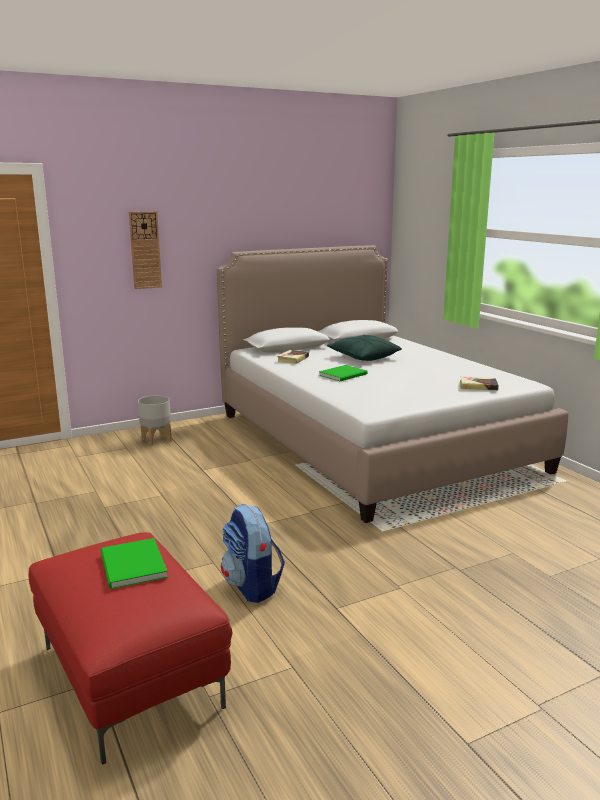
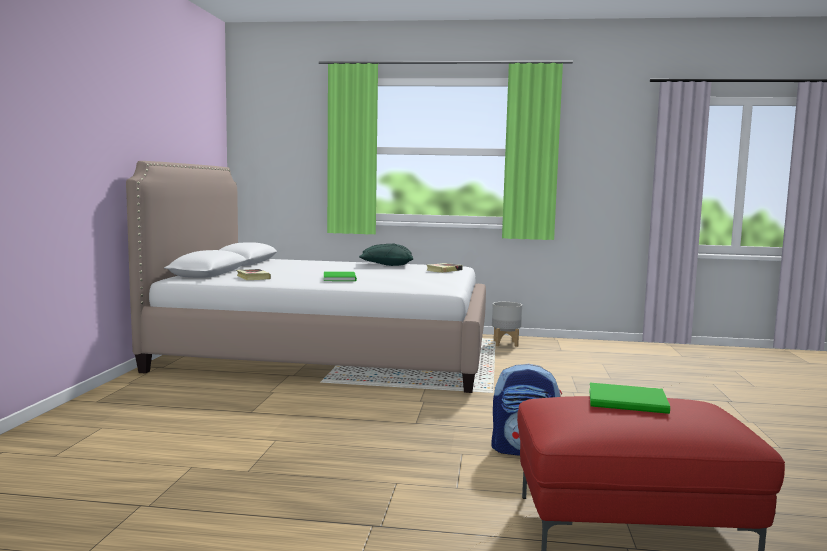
camera: 55 degrees left, 10 degrees down
wall clock [129,211,162,289] -> none
grey planter [138,395,172,446] -> grey planter moved to [492,302,522,347]
green pillow [327,335,402,361] -> green pillow moved to [359,244,413,266]

